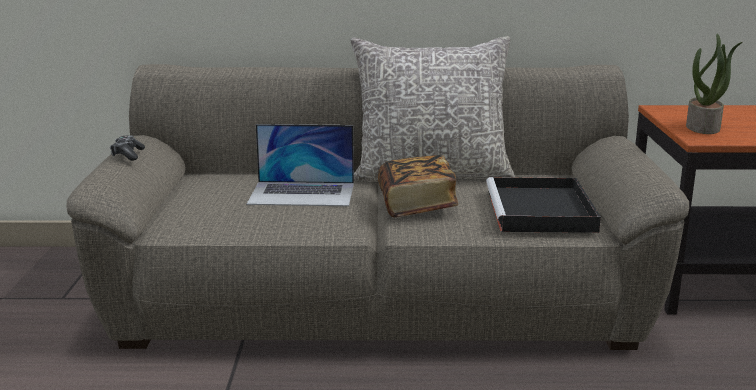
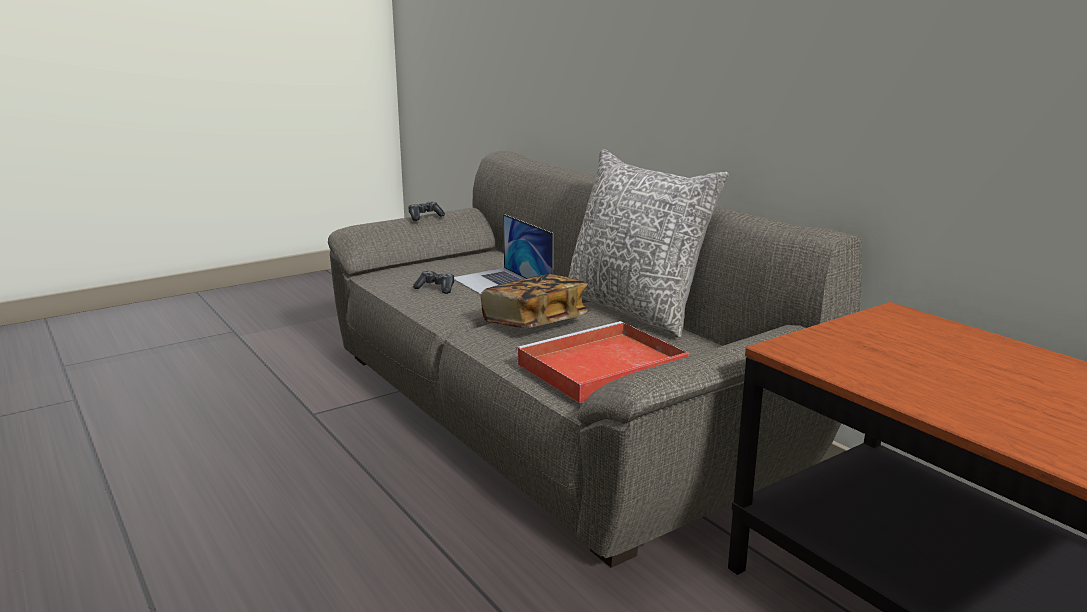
camera: 55 degrees right, 0 degrees up
black tray [486,177,601,233] -> red tray [516,321,689,403]
potted plant [686,33,743,134] -> none
none -> game controller [413,271,454,294]

